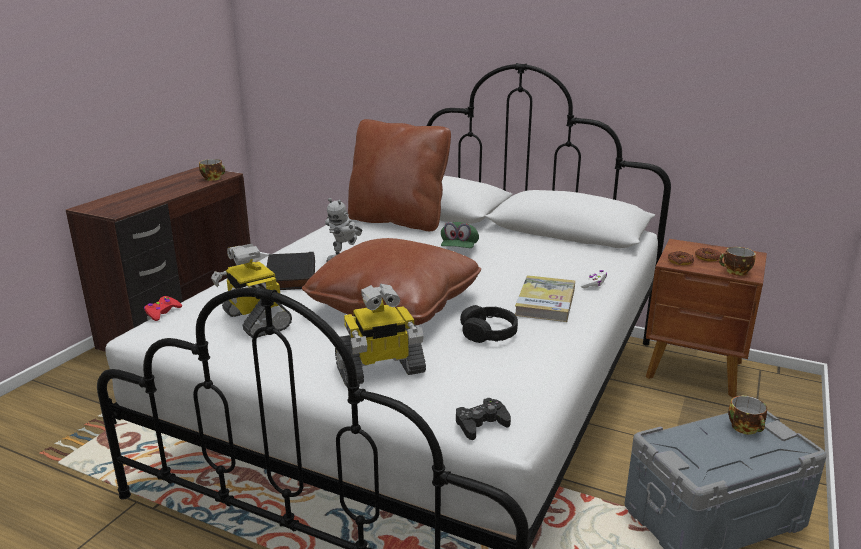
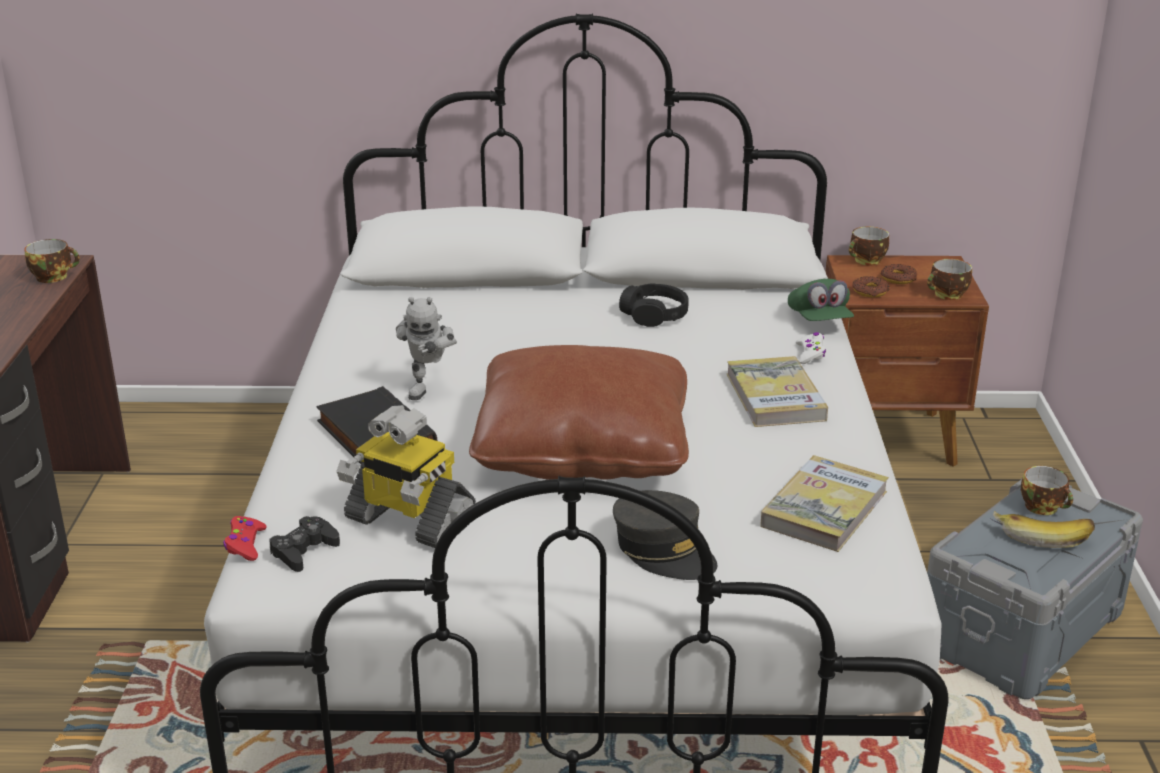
camera: 25 degrees left, 5 degrees up
toy robot [335,284,426,386] -> grey cap [613,490,717,580]
brown pillow [348,119,451,231] -> none
green cap [441,222,479,248] -> green cap moved to [788,279,854,321]
black game controller [456,398,511,440] -> black game controller moved to [269,516,340,572]
black headphones [460,305,518,343] -> black headphones moved to [619,284,689,327]
none -> book [760,455,889,552]
none -> cup [849,227,889,265]
none -> banana [993,511,1095,548]

